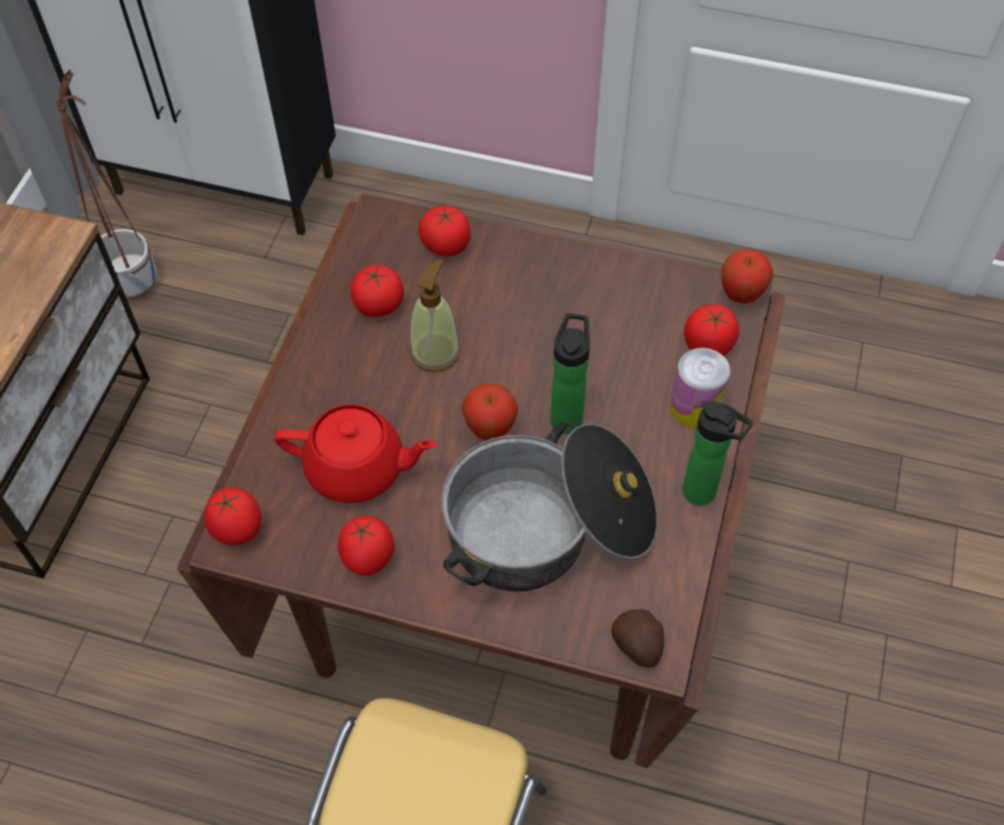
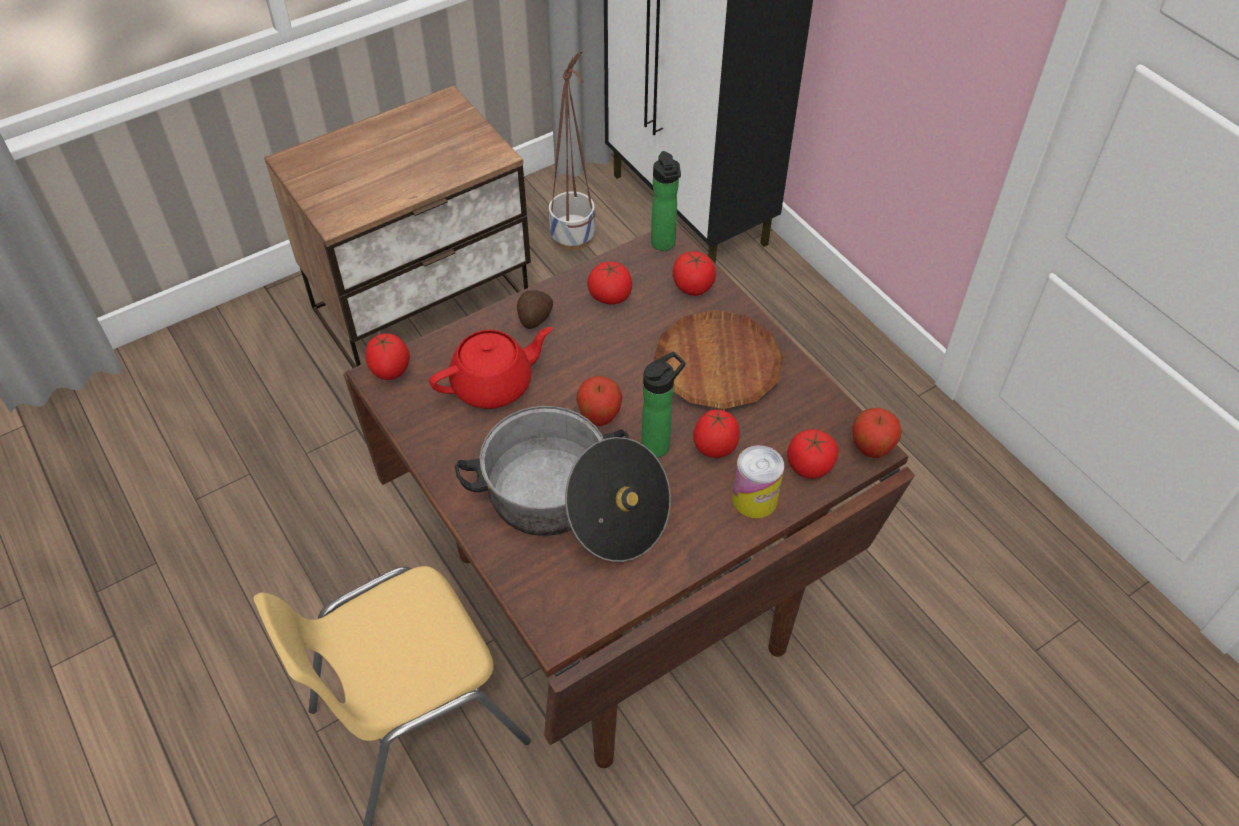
camera: 40 degrees right, 5 degrees down
red teapot [274,404,437,503] -> red teapot turned 75 degrees counterclockwise [430,327,553,409]
tomato [338,516,395,576] -> tomato moved to [693,409,740,458]
soap dispenser [409,259,460,372] -> none
potato [611,609,664,668] -> potato moved to [517,290,553,329]
bottle [682,401,753,505] -> bottle moved to [651,151,681,251]
none -> brown plate [654,310,783,409]

